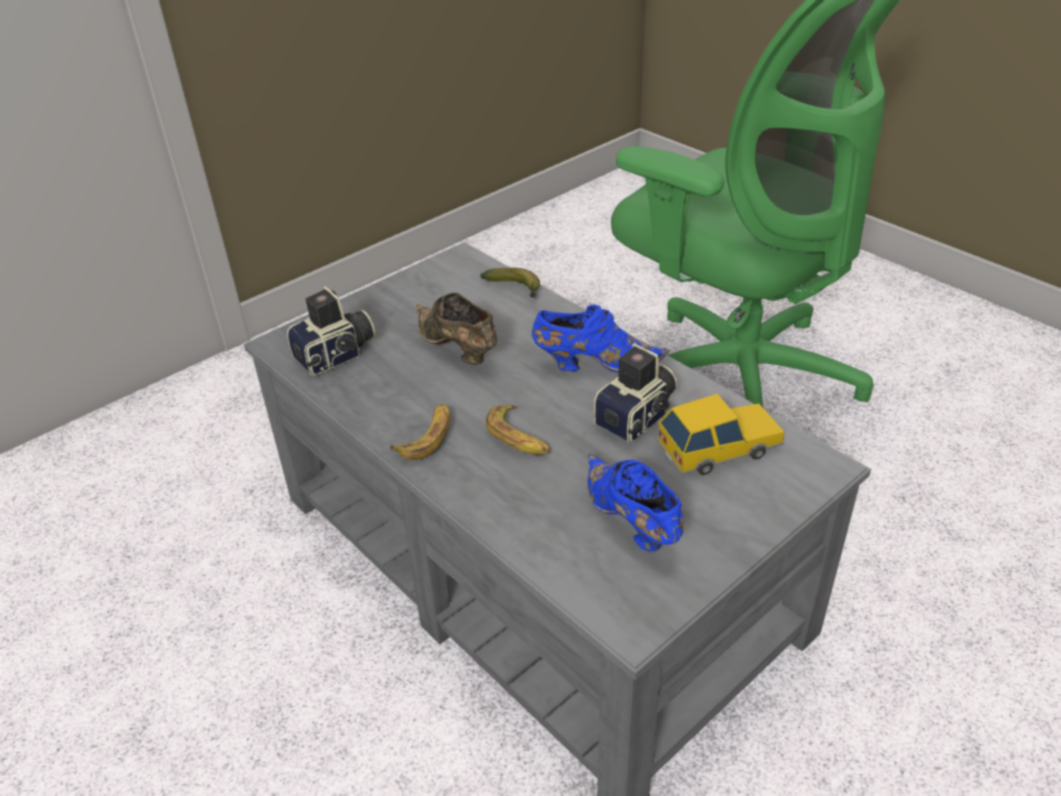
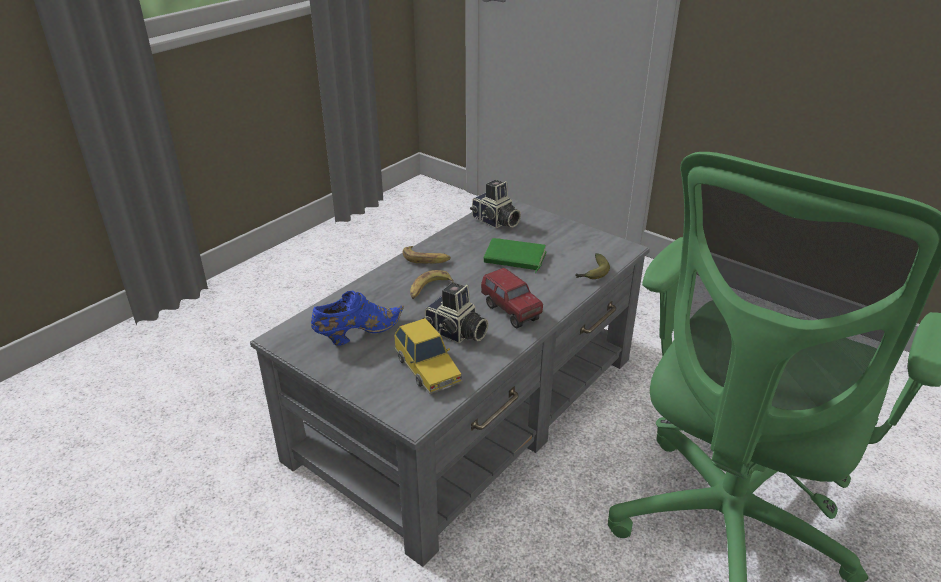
camera: 80 degrees right, 5 degrees down
brown shoe [416,292,498,365] -> green book [484,238,547,273]
blue shoe [532,305,669,373] -> toy truck [481,268,543,329]

